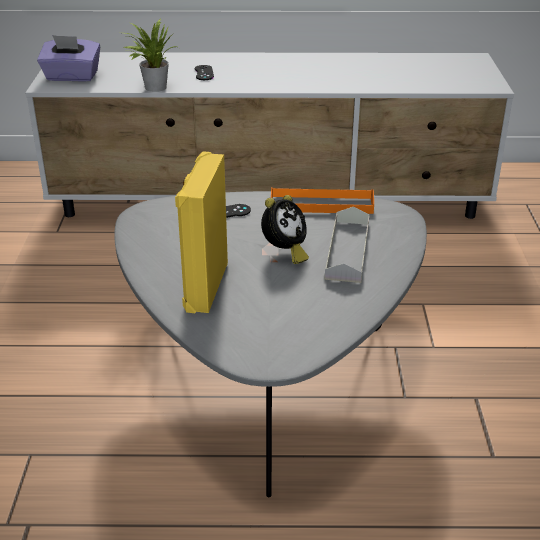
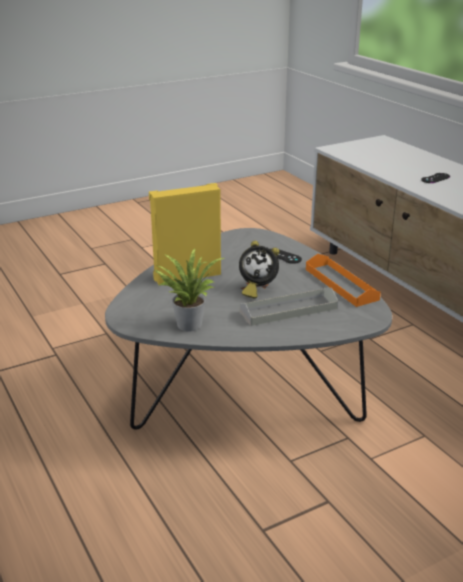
camera: 60 degrees right, 5 degrees down
purple tissue box [37,35,100,82] -> none
potted plant [124,19,177,92] -> potted plant moved to [155,248,224,332]

